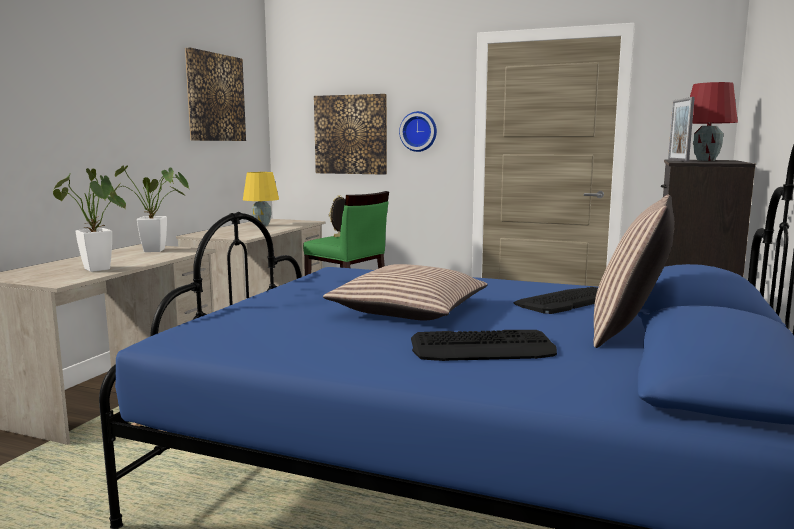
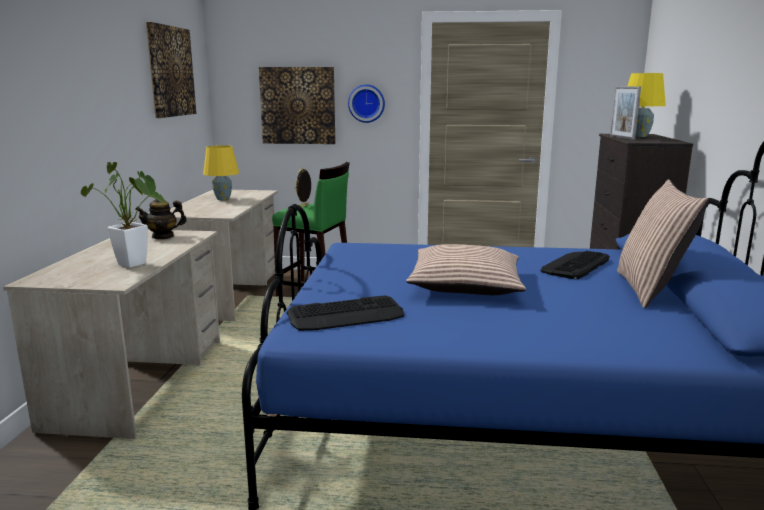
camera: 15 degrees left, 5 degrees up
potted plant [114,165,190,252] -> teapot [135,200,187,239]
keyboard [411,330,557,361] -> keyboard moved to [287,295,404,331]
red table lamp [690,82,738,161] -> yellow table lamp [628,73,666,137]

